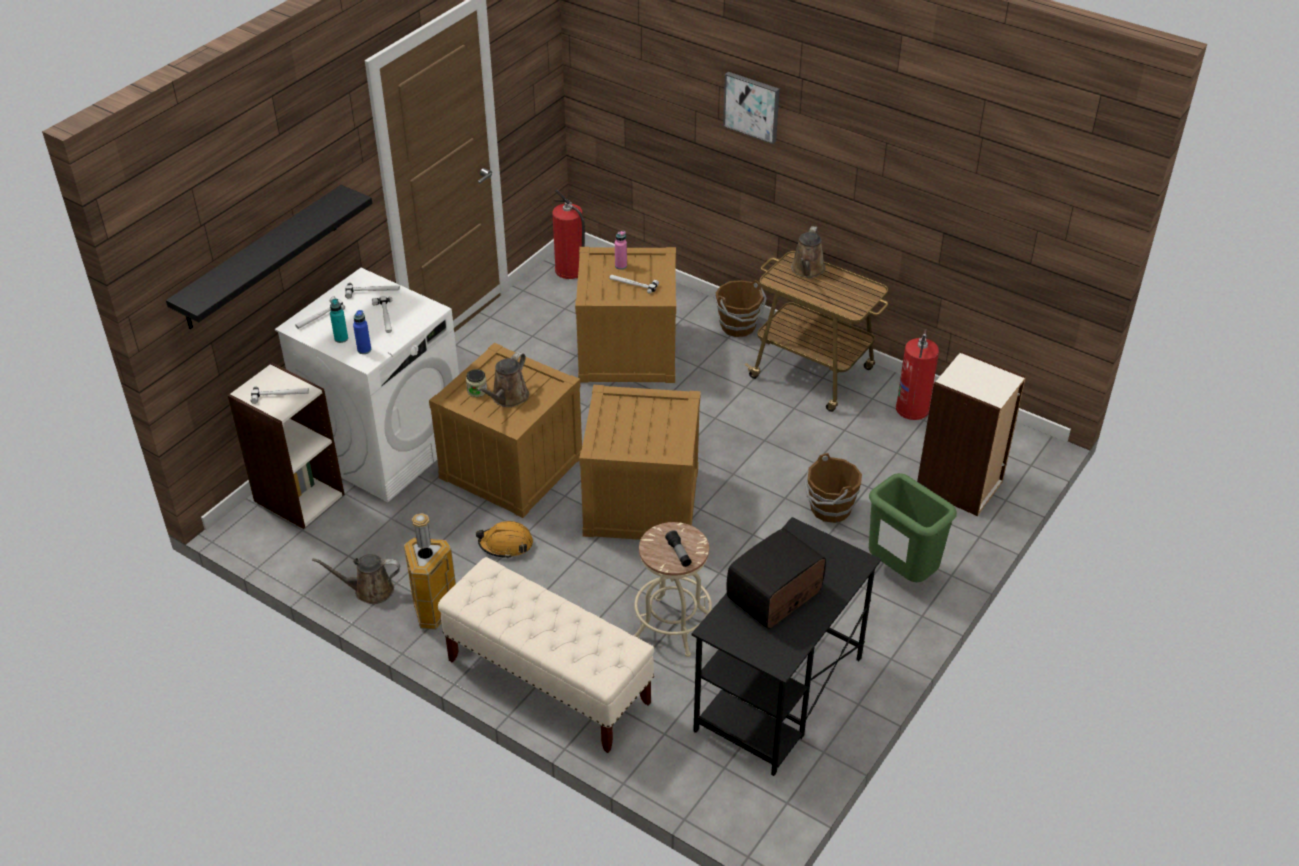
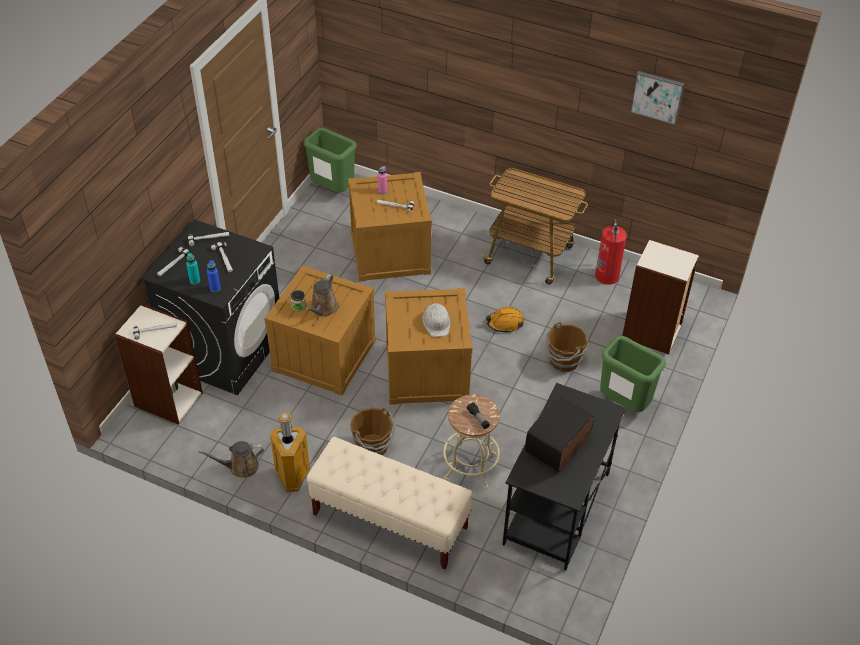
camera: 10 degrees left, 5 degrees up
black shelf [166,185,372,329] -> none
white washing machine [275,268,459,502] -> black washing machine [141,219,279,395]
orange hard hat [476,521,533,559] -> orange hard hat moved to [486,307,524,333]
fire extinguisher [552,190,585,279] -> green trash can [303,128,357,192]
brown bucket [716,280,767,337] -> brown bucket moved to [350,408,396,455]
picture [723,72,780,144] -> picture moved to [630,71,685,125]
brown watering can [791,226,826,278] -> none
none -> white hard hat [422,303,450,337]

